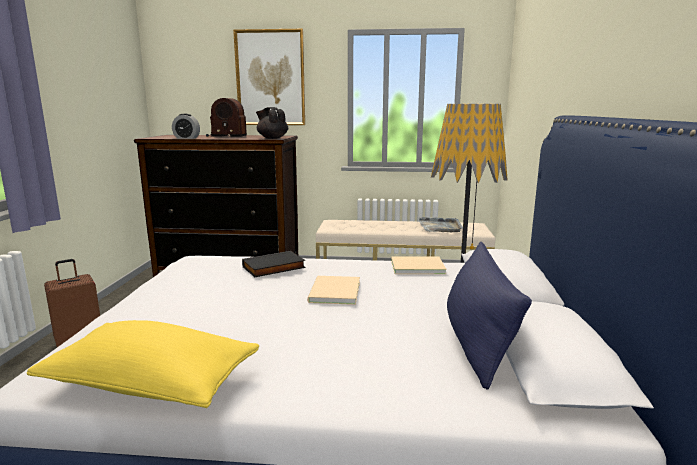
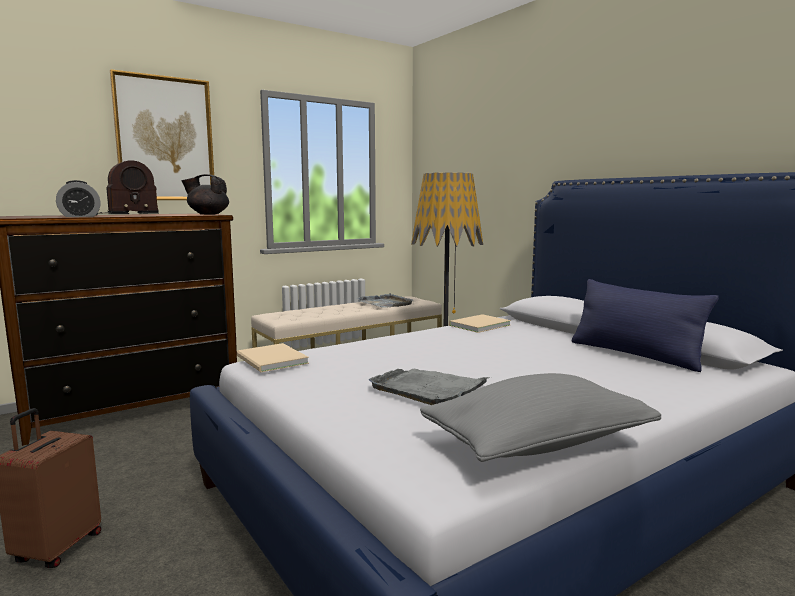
camera: 40 degrees left, 5 degrees down
yellow pillow [27,320,259,408] -> grey pillow [420,373,661,462]
black book [242,251,306,277] -> none
beige book [307,276,360,305] -> beige book moved to [237,343,309,372]
none -> grey tray [369,369,490,405]

